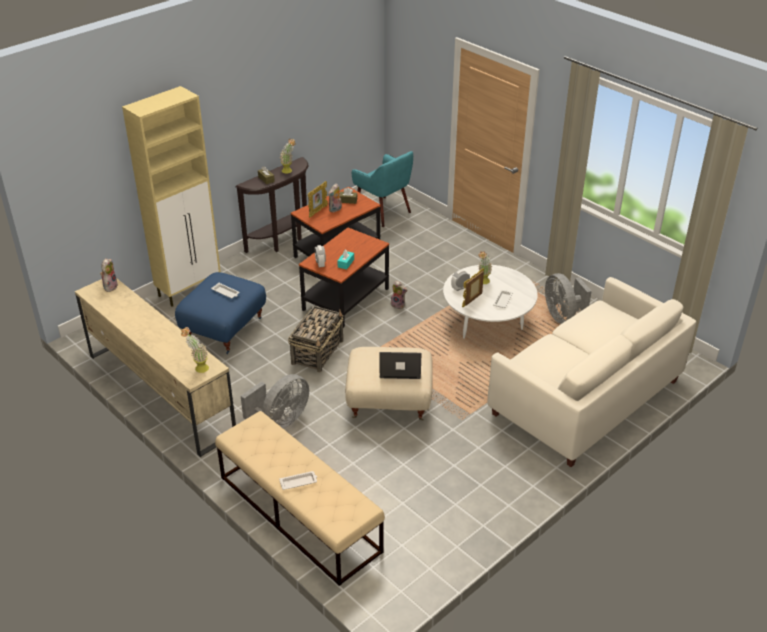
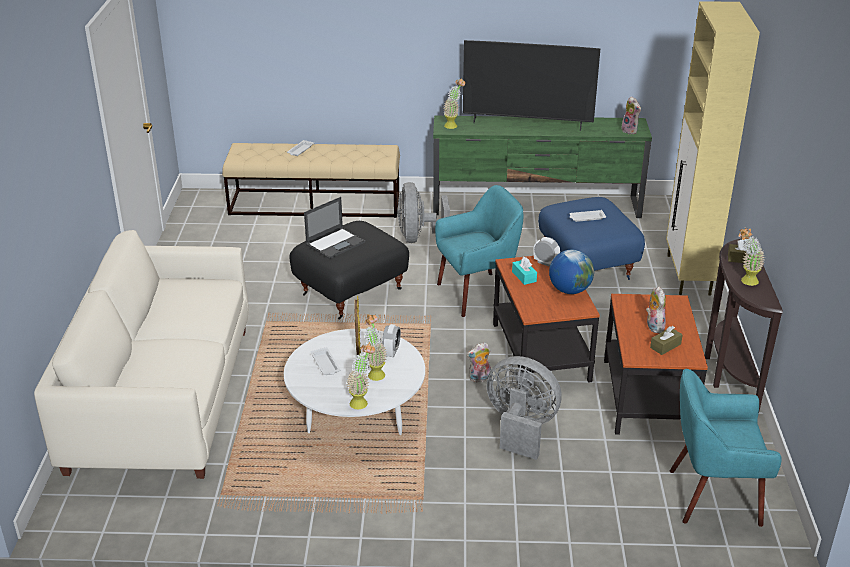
camera: 135 degrees right, 5 degrees down
beige tv stand [75,278,236,457] -> green tv stand [433,116,652,218]
basket [288,306,344,372] -> turquoise armchair [435,185,523,317]
picture frame [308,181,328,218] -> none
beige ottoman [345,347,433,421] -> black ottoman [289,221,409,320]
grey fan [545,273,592,324] -> grey fan moved to [487,356,562,460]
none -> potted plant [347,342,375,409]
none -> television [463,40,600,131]
none -> globe [549,250,594,294]

